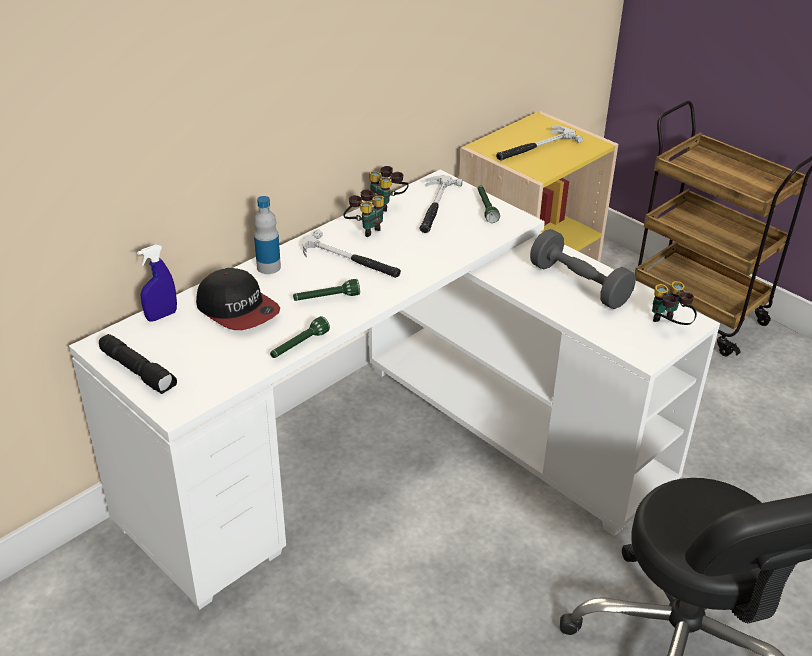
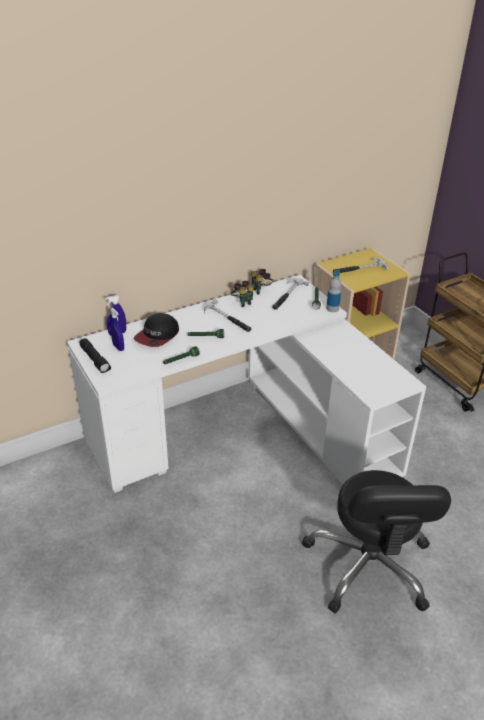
camera: 15 degrees right, 0 degrees up
cap [196,268,280,330] -> cap turned 60 degrees clockwise [134,313,179,347]
bottle [254,196,281,274] -> bottle moved to [326,270,341,312]
grey dumbbell [530,229,636,309] -> none
binoculars [652,281,697,325] -> none
none -> blue spray bottle [111,308,124,351]

